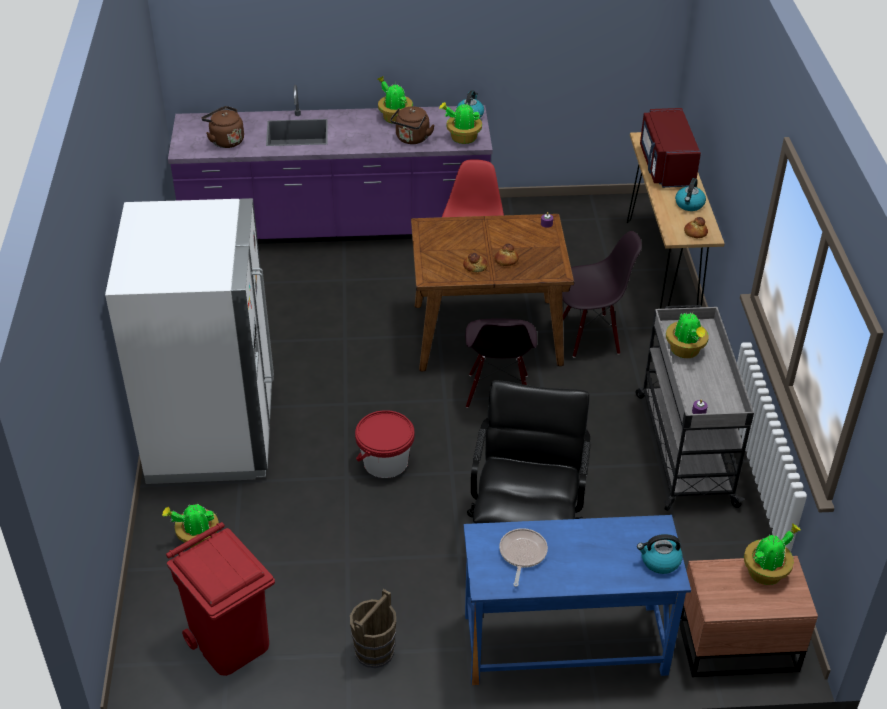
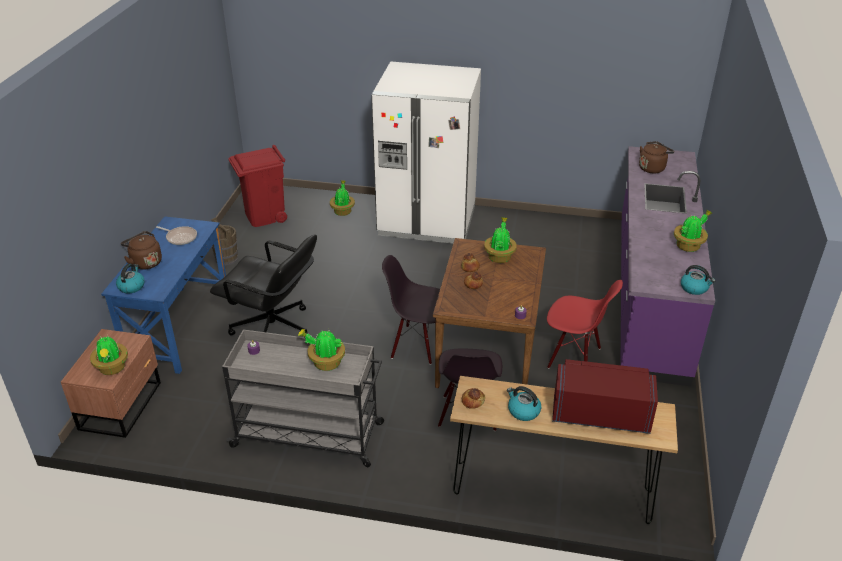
camera: 105 degrees right, 5 degrees down
red bucket [355,410,415,478] -> none
brown kettle [390,106,435,144] -> brown kettle moved to [121,231,162,270]
potted plant [439,102,482,144] -> potted plant moved to [484,217,517,263]

